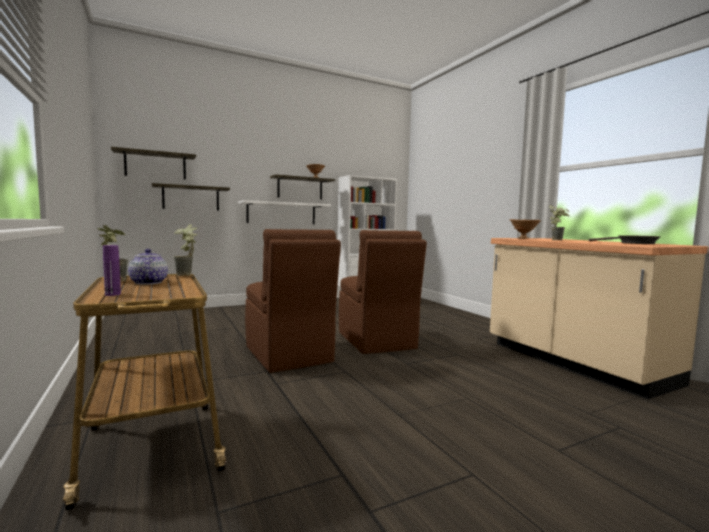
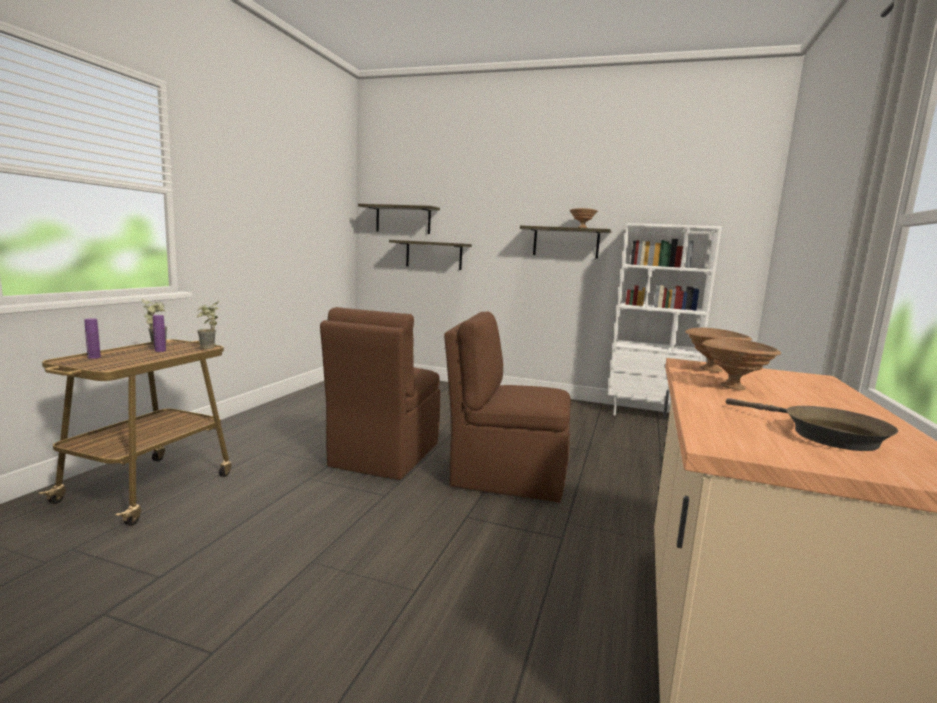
camera: 45 degrees right, 5 degrees up
teapot [128,249,168,285] -> purple bottle [153,315,166,352]
white shelf [238,200,331,224] -> none
brown chair [339,230,427,354] -> brown chair turned 75 degrees clockwise [444,312,571,502]
potted plant [549,205,570,240] -> brown bowl [702,338,781,390]

